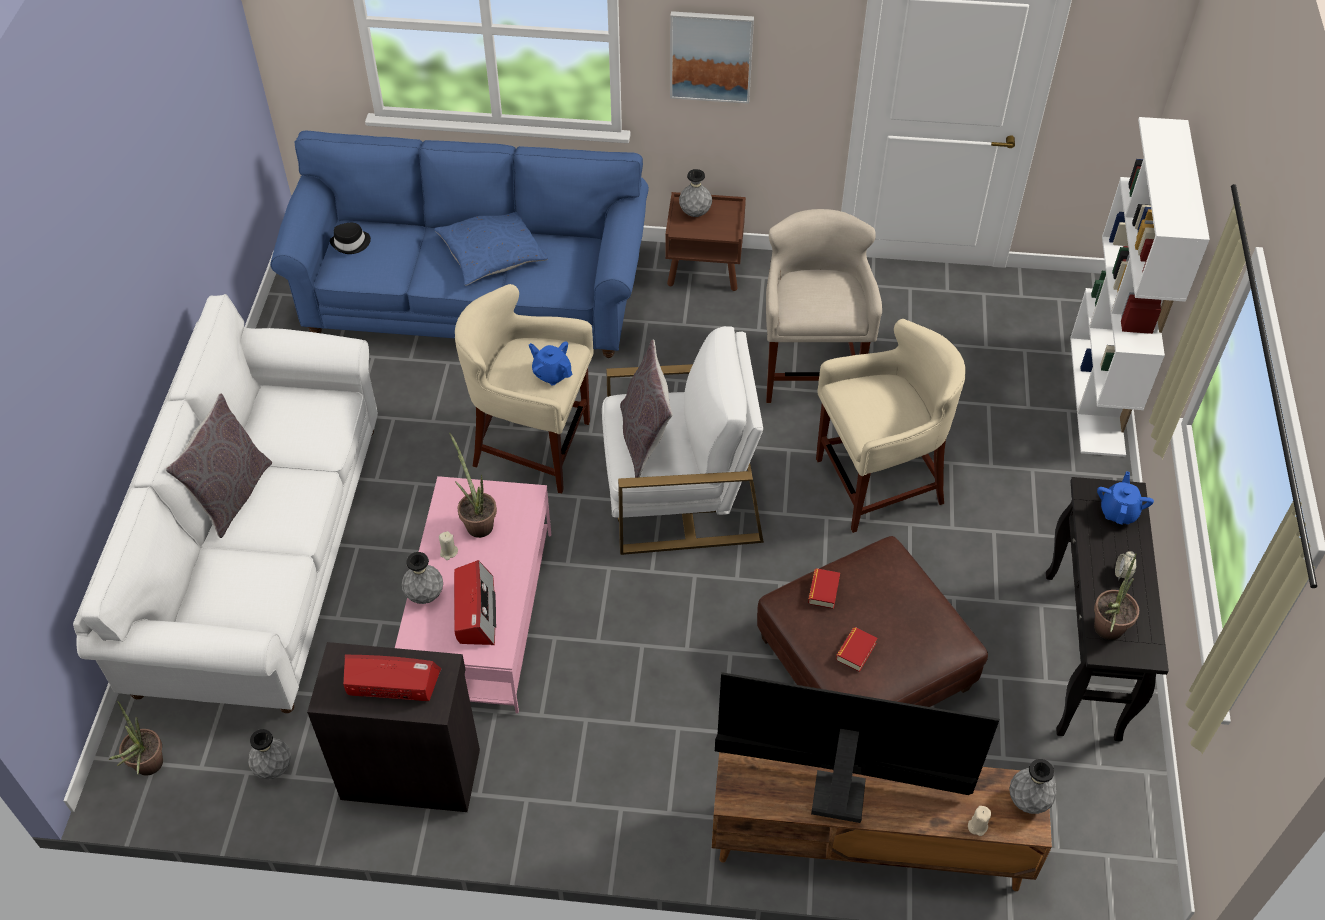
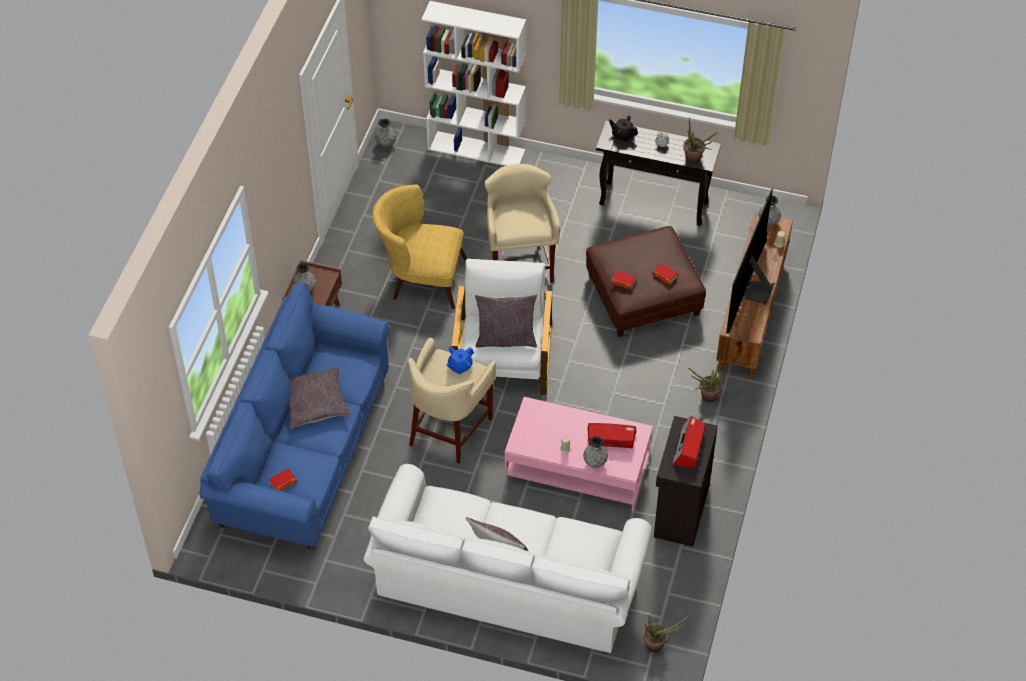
camera: 80 degrees left, 0 degrees up
grey vase [248,729,291,779] -> grey vase moved to [375,118,396,147]
black hat [330,223,371,254] -> book [269,468,297,491]
blue pillow [434,211,548,286] -> grey pillow [289,367,352,429]
potted plant [449,433,497,538] -> potted plant moved to [688,358,722,402]
picture [670,11,754,104] -> none
beige stool [766,209,882,403] -> yellow armchair [372,185,467,309]
blue teapot [1097,471,1154,524] -> black teapot [609,115,638,142]

